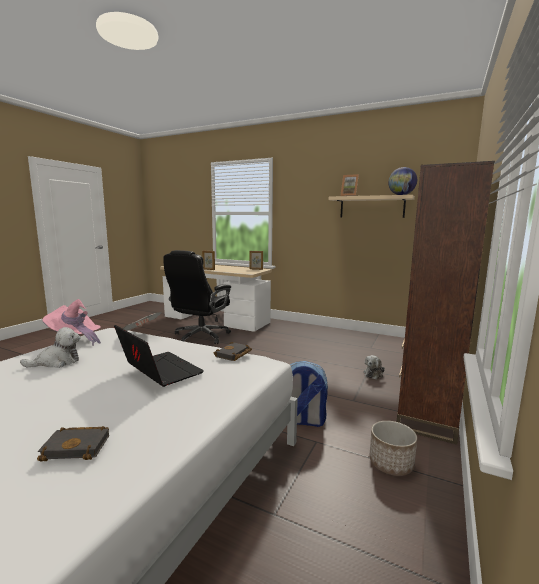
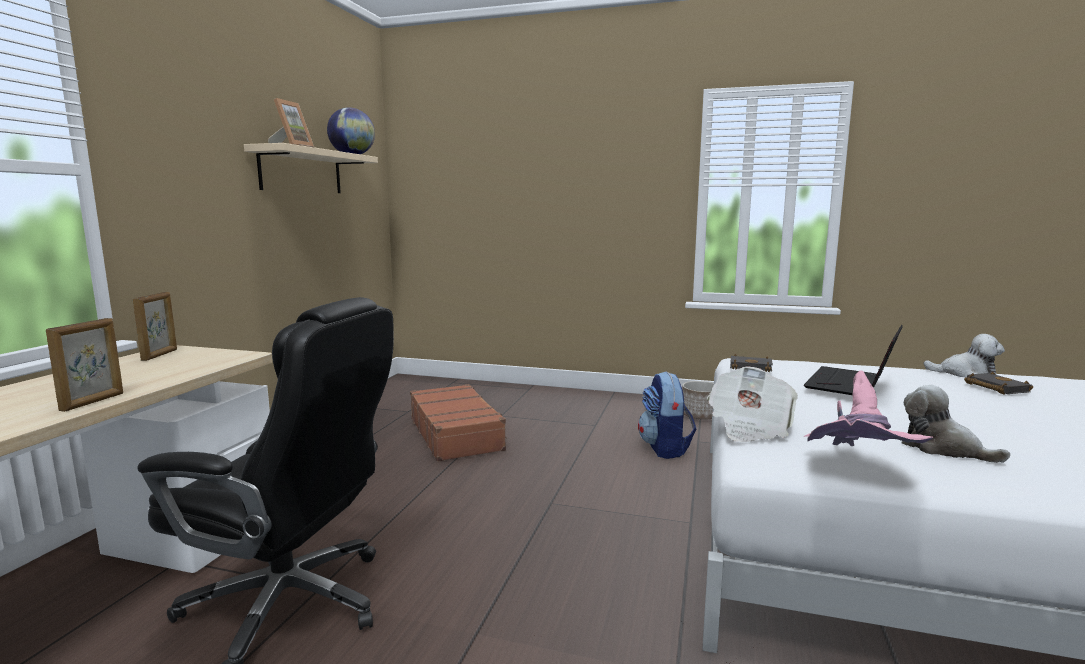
camera: 100 degrees left, 0 degrees up
plush toy [364,355,385,380] -> plush toy moved to [923,334,1005,378]
brown bookcase [397,161,495,444] -> none
none -> brown suitcase [410,384,506,462]

